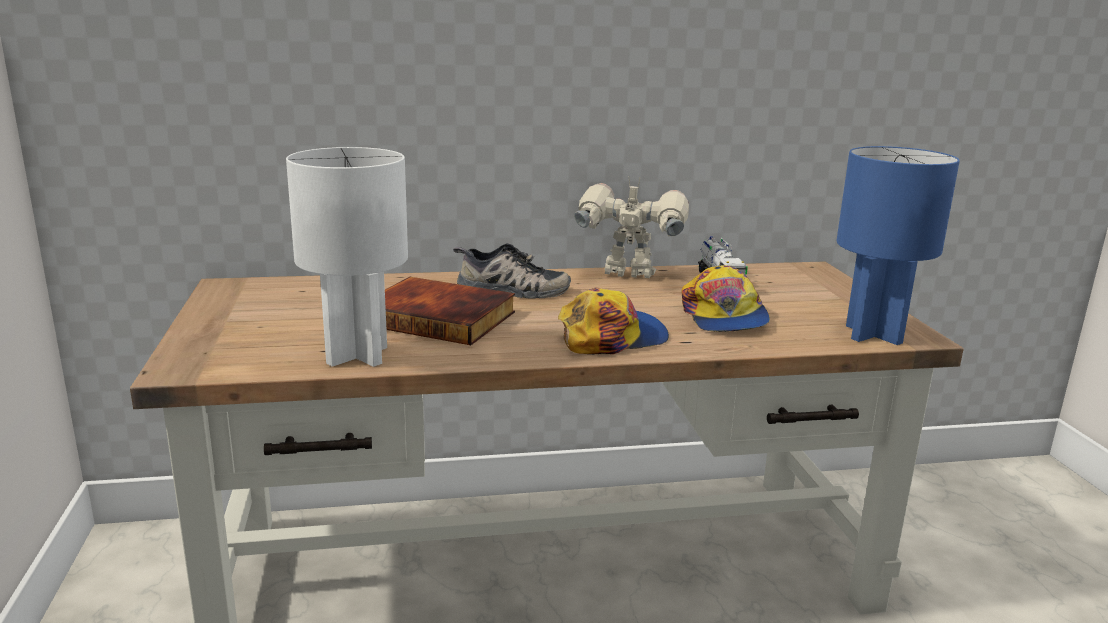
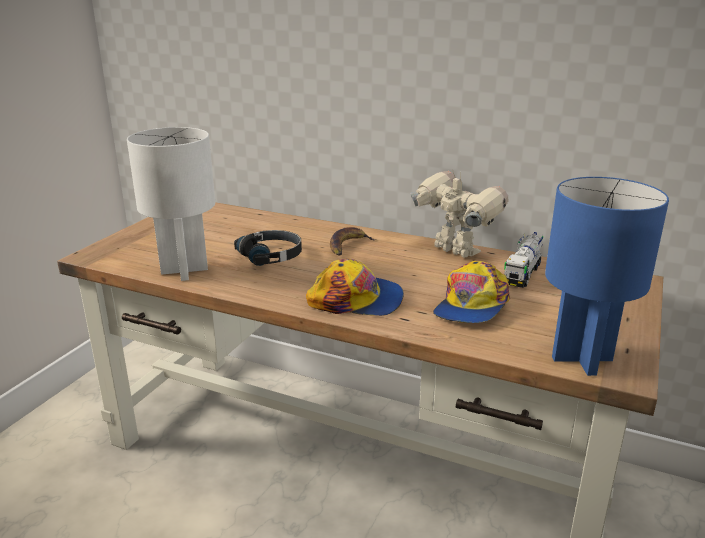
camera: 35 degrees right, 5 degrees up
book [385,277,515,345] -> black headphones [234,230,302,266]
shoe [453,243,571,299] -> banana [330,227,376,256]

